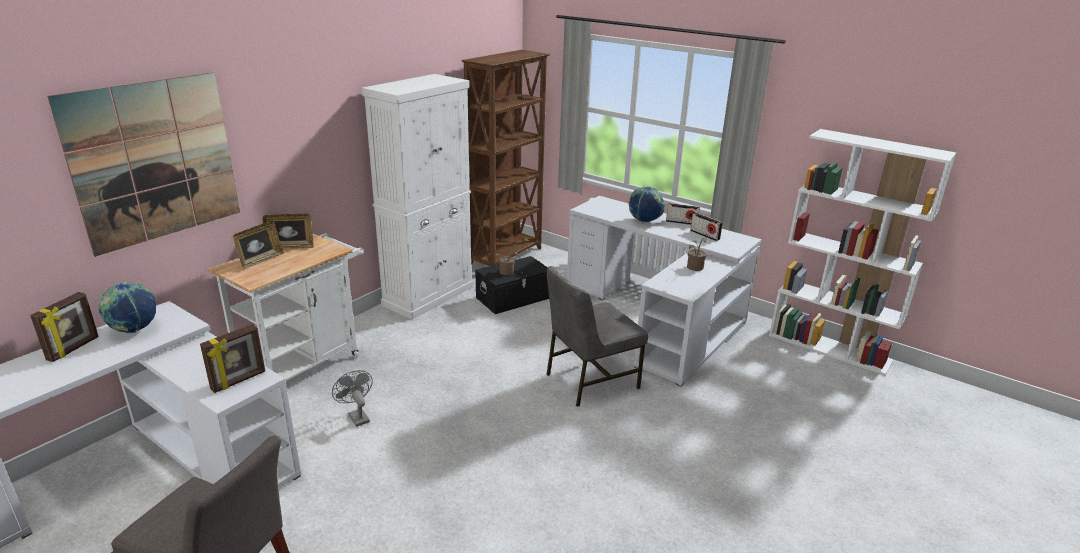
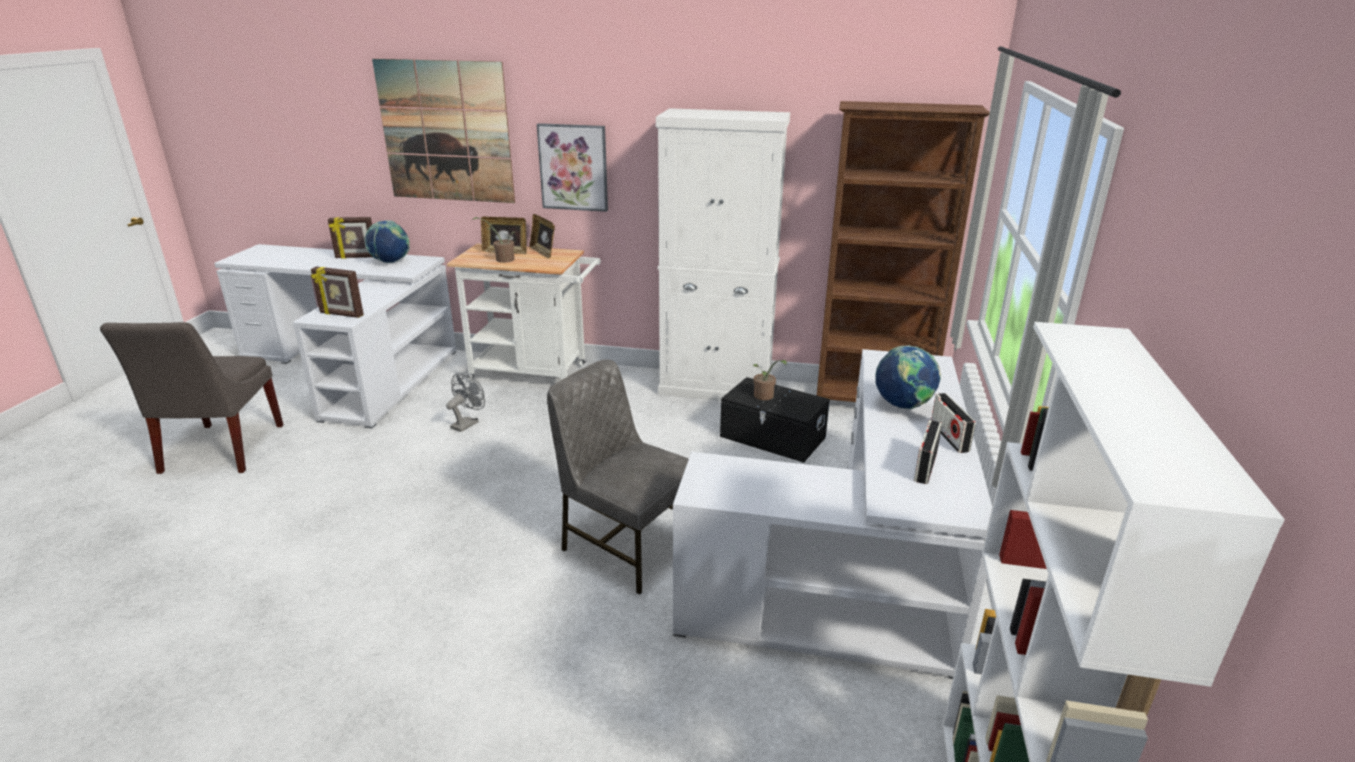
camera: 65 degrees right, 0 degrees up
potted plant [687,238,707,271] -> potted plant moved to [472,217,515,263]
none -> picture [537,123,608,212]

